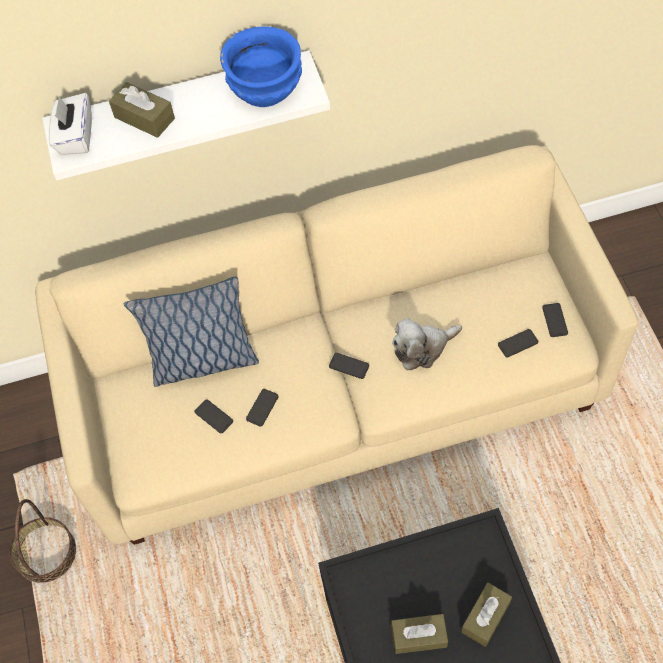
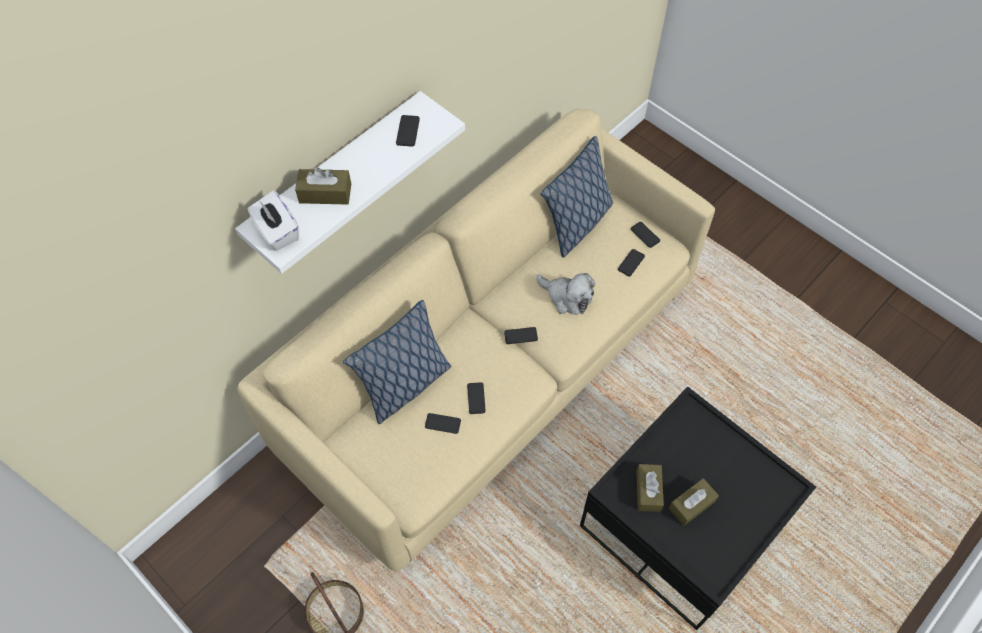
camera: 35 degrees left, 0 degrees up
blue bowl [220,26,302,107] -> phone [396,115,420,147]
plush toy [392,318,462,370] -> plush toy turned 90 degrees counterclockwise [536,273,595,315]
brown tissue box [461,583,512,647] -> brown tissue box moved to [636,464,664,512]
none -> pillow [541,136,613,258]

